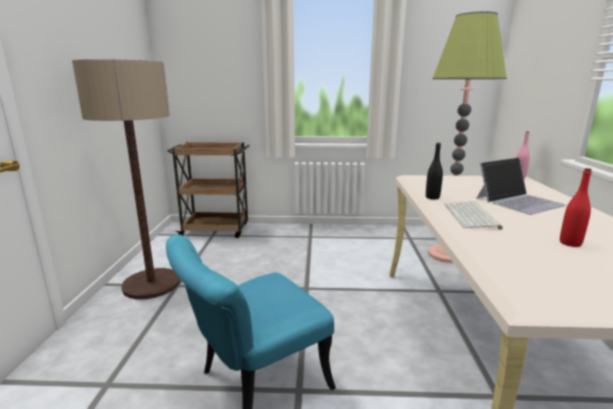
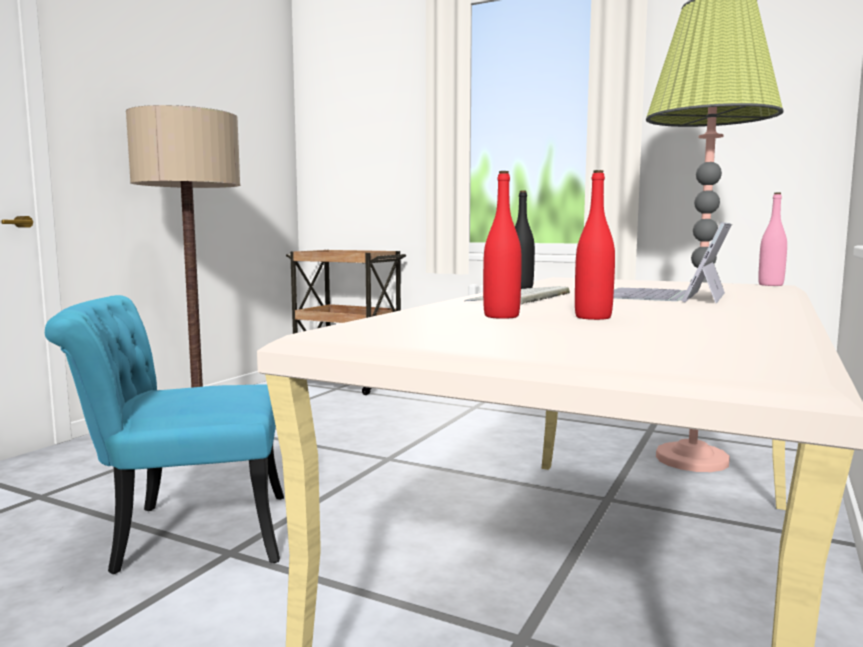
camera: 25 degrees right, 10 degrees down
laptop [476,157,566,215] -> laptop turned 120 degrees clockwise [613,222,732,303]
none -> red bottle [483,171,522,319]

